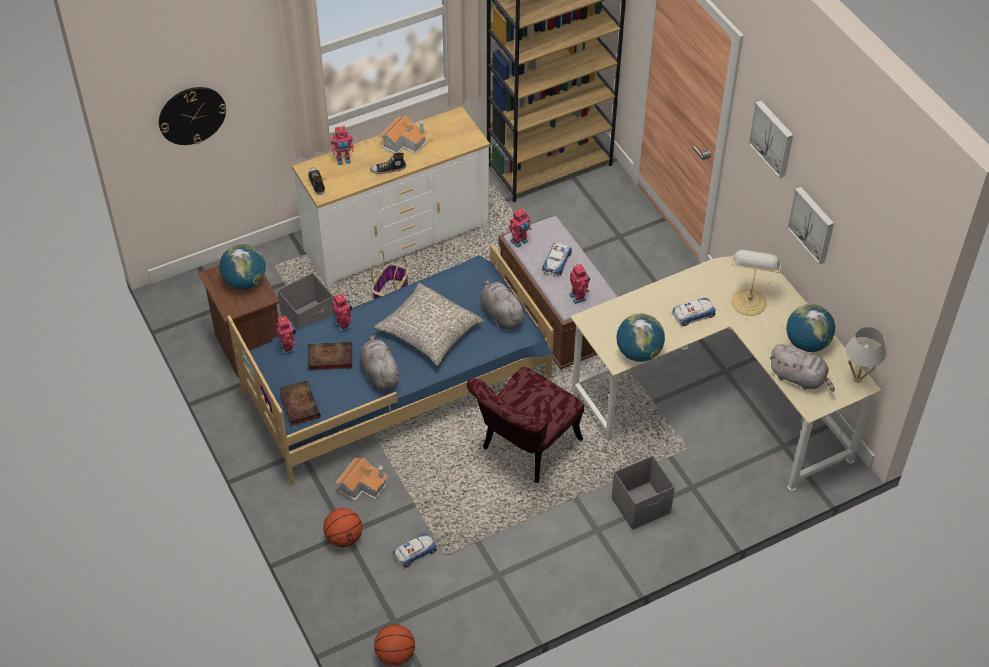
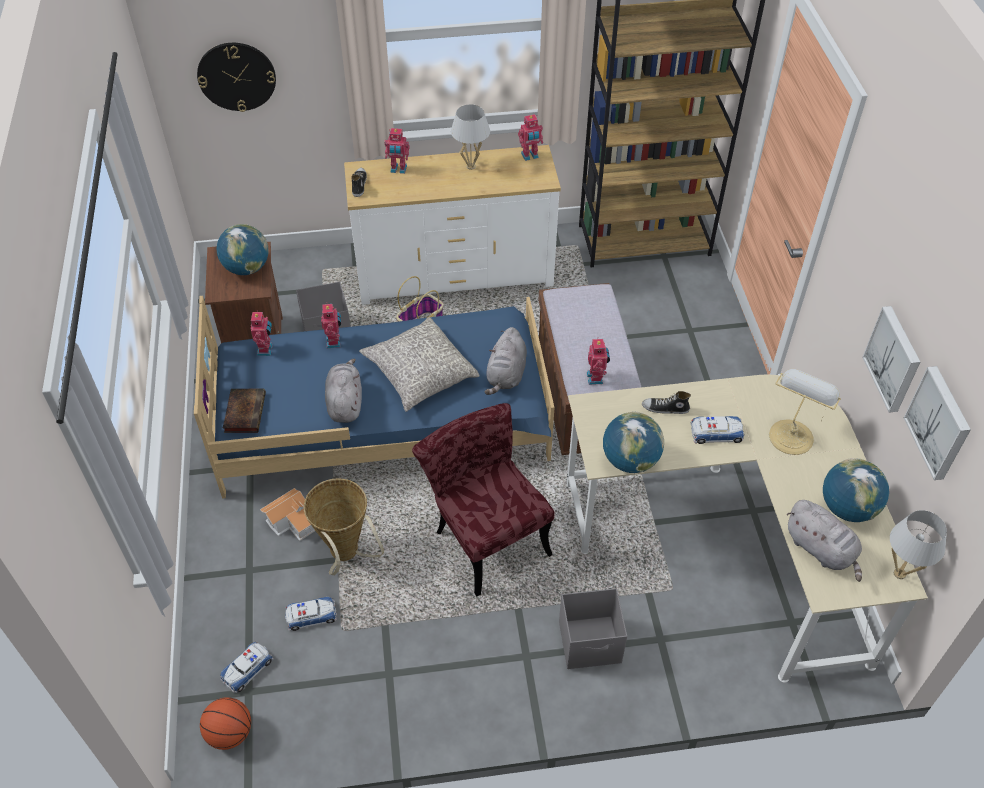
camera: 20 degrees right, 0 degrees up
book [308,341,352,371] -> none
basketball [323,508,362,547] -> none
shoe [370,153,406,174] -> shoe moved to [642,391,691,414]
toy house [379,116,429,154] -> white table lamp [451,104,490,170]
red chair [466,367,584,483] -> red chair turned 90 degrees clockwise [412,403,554,597]
grey plush toy [480,278,528,329] -> grey plush toy turned 150 degrees counterclockwise [485,327,527,395]
toy robot [509,208,532,248] -> toy robot moved to [518,114,543,161]
toy car [542,243,572,277] -> toy car moved to [220,642,274,693]
picture [748,101,793,178] -> picture moved to [904,366,971,480]
none -> basket [304,478,384,575]

